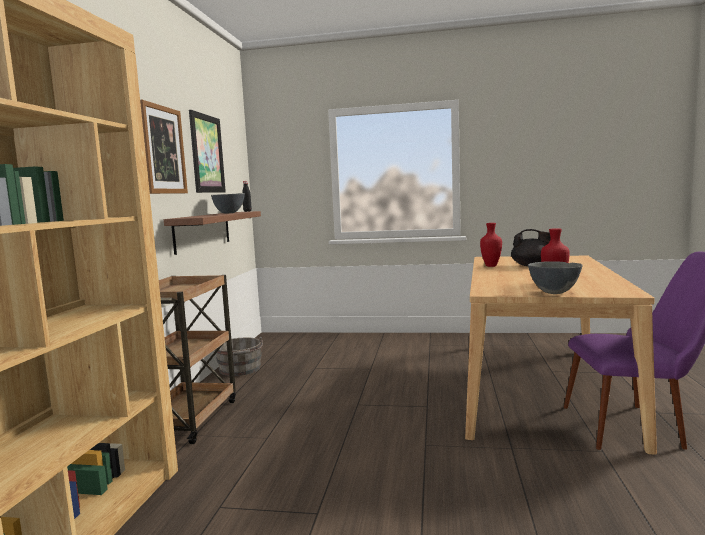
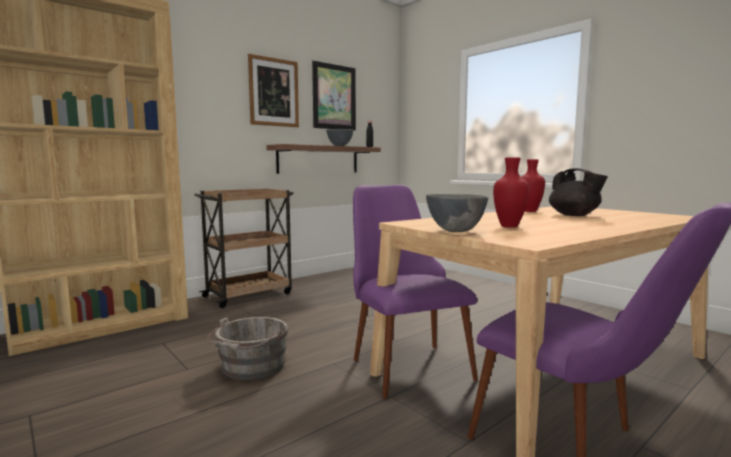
camera: 40 degrees right, 0 degrees up
grey bucket [215,336,263,376] -> grey bucket moved to [207,317,288,380]
none -> purple chair [353,185,478,399]

